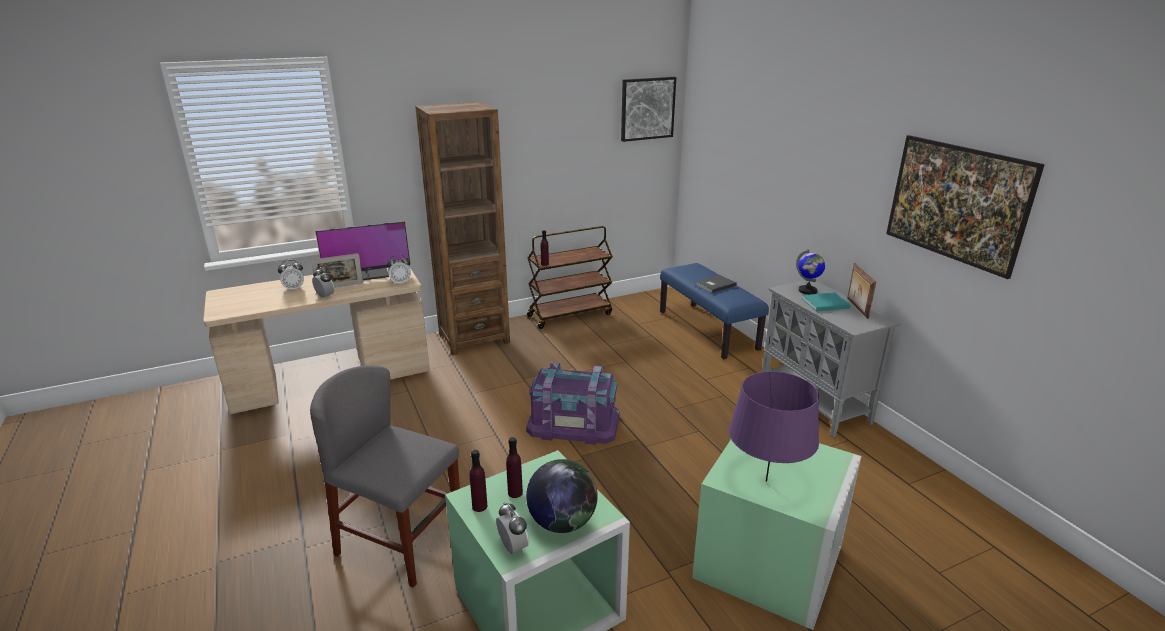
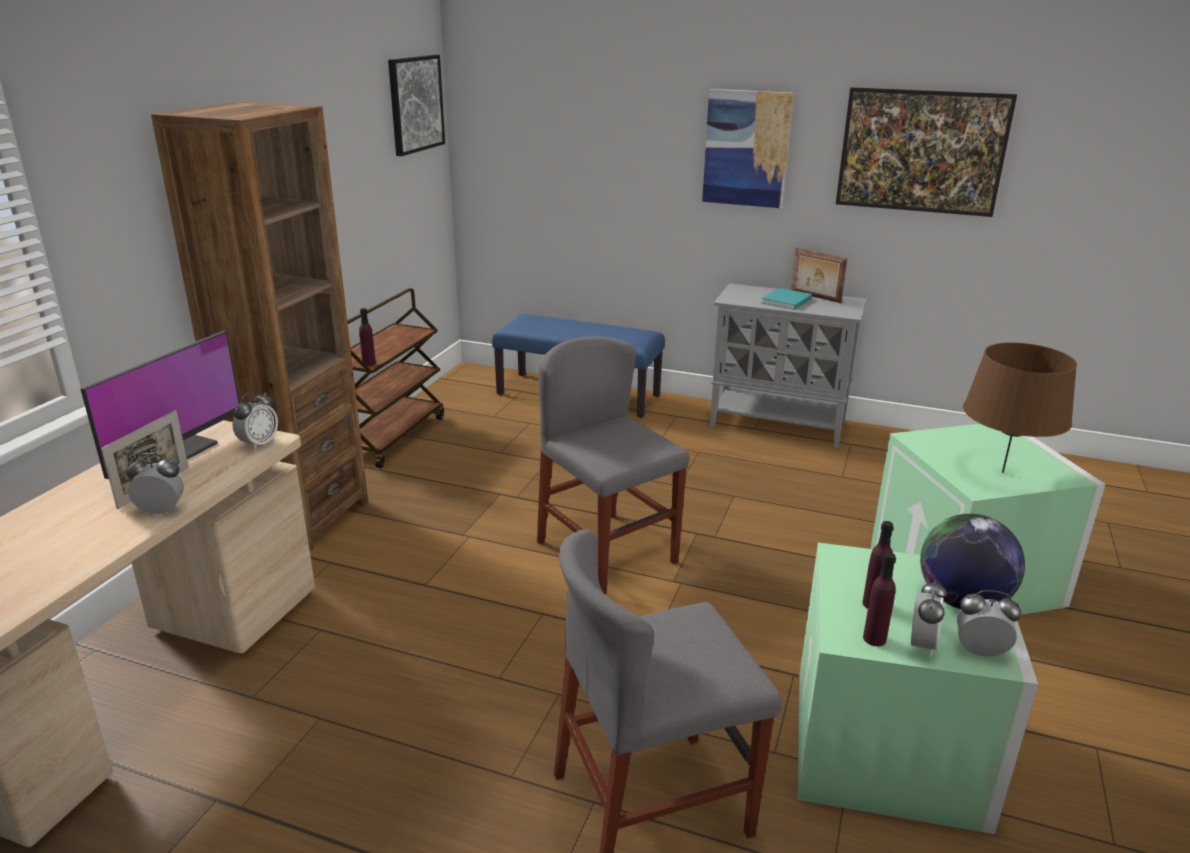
camera: 45 degrees left, 0 degrees up
alarm clock [278,260,304,291] -> alarm clock moved to [911,580,947,657]
purple storage box [526,363,619,445] -> grey chair [537,336,689,594]
grey book [696,275,737,293] -> none
purple table lamp [729,371,819,482] -> brown table lamp [963,343,1077,473]
globe [796,249,825,295] -> none
none -> picture [702,89,793,208]

